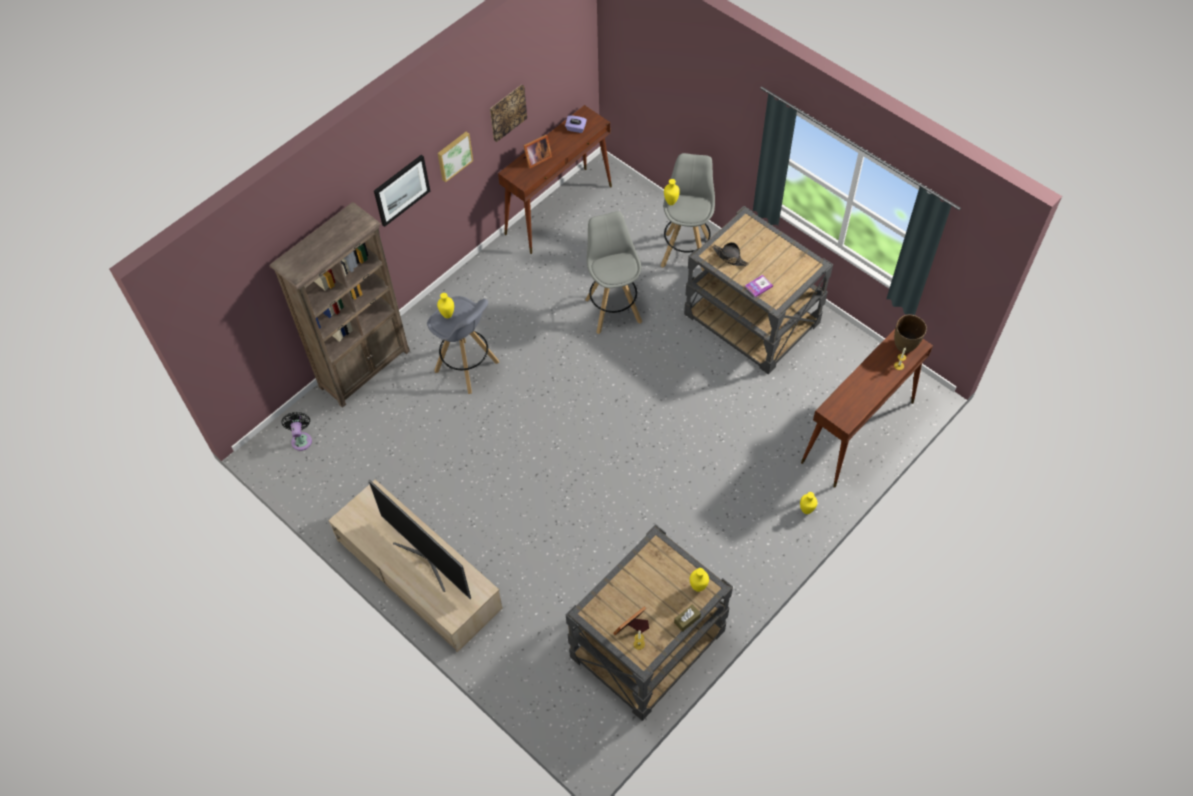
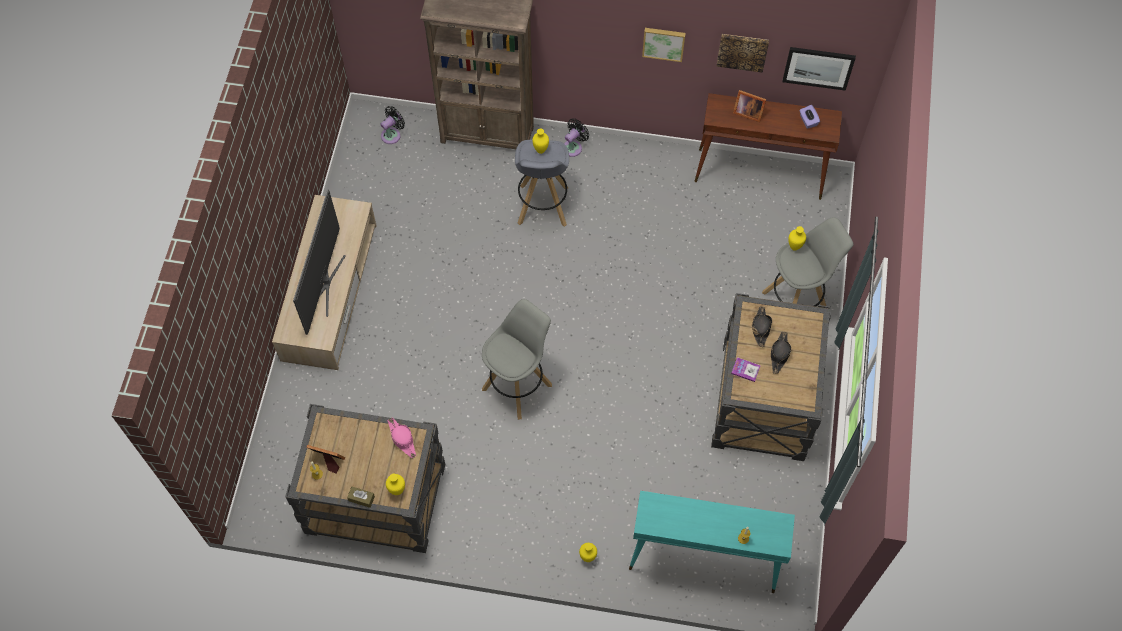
camera: 55 degrees right, 5 degrees up
picture [374,155,430,227] -> picture moved to [782,47,856,91]
grey stool [585,211,642,334] -> grey stool moved to [482,299,552,420]
brown console table [801,329,933,488] -> turquoise console table [629,491,795,593]
brown vase [894,315,927,353] -> none
none -> pink hat [387,417,416,458]
none -> black fan [564,119,589,157]
none -> black hat [771,332,791,374]

